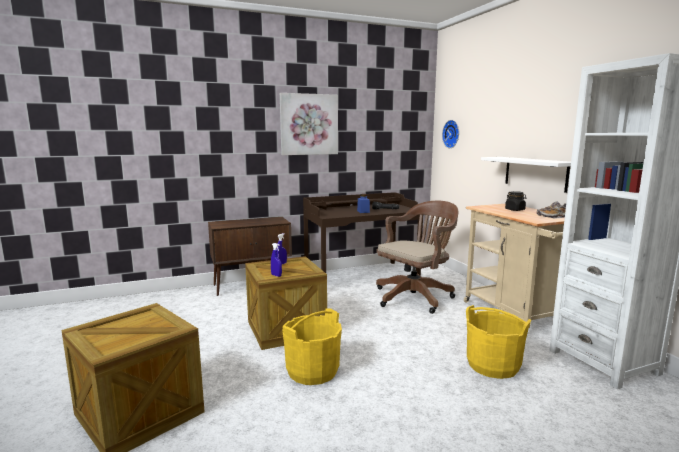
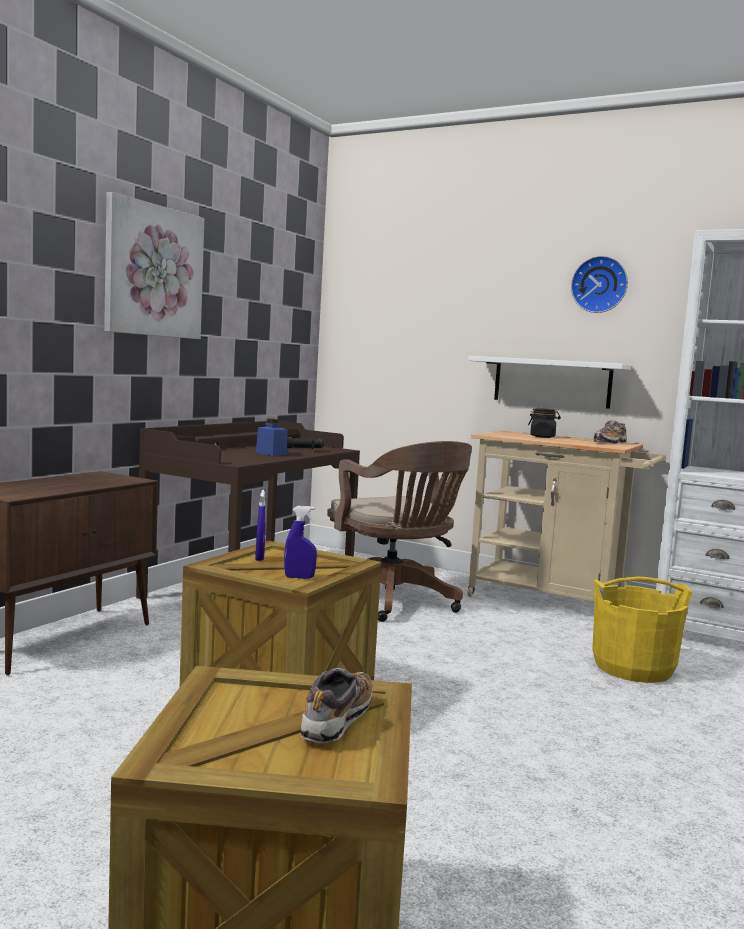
camera: 40 degrees left, 5 degrees down
yellow bucket [282,308,342,385] -> none
brown office chair [376,201,458,314] -> brown office chair turned 135 degrees clockwise [327,441,472,622]
wall clock [442,120,459,148] -> wall clock moved to [571,256,628,313]
none -> shoe [300,668,373,743]

